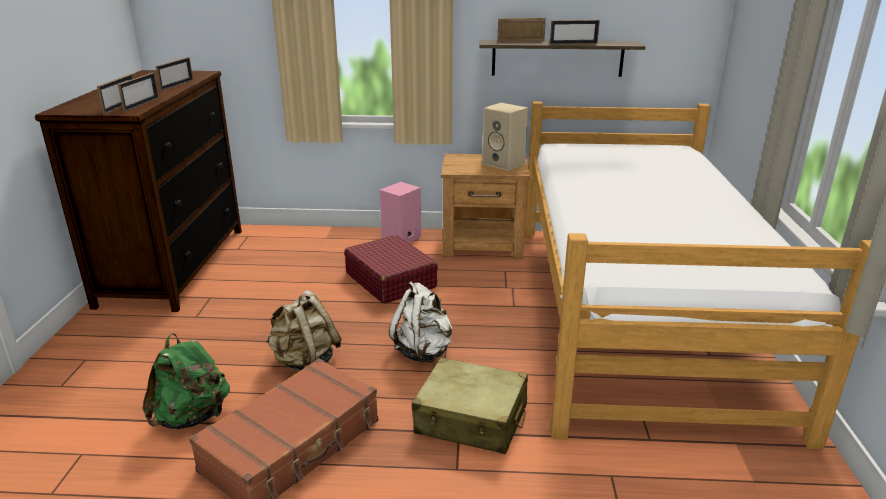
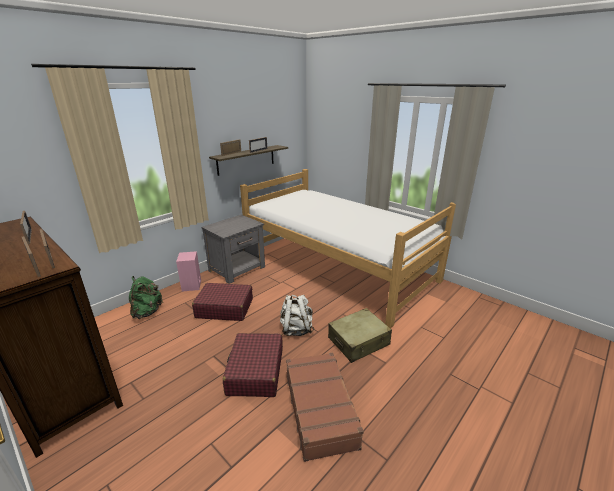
camera: 50 degrees left, 0 degrees up
green backpack [143,333,230,429] -> green backpack moved to [129,276,163,319]
beige backpack [266,290,342,371] -> red suitcase [223,333,283,397]
brown nightstand [441,154,530,259] -> grey nightstand [201,215,265,284]
beige speaker [482,103,528,171] -> none

